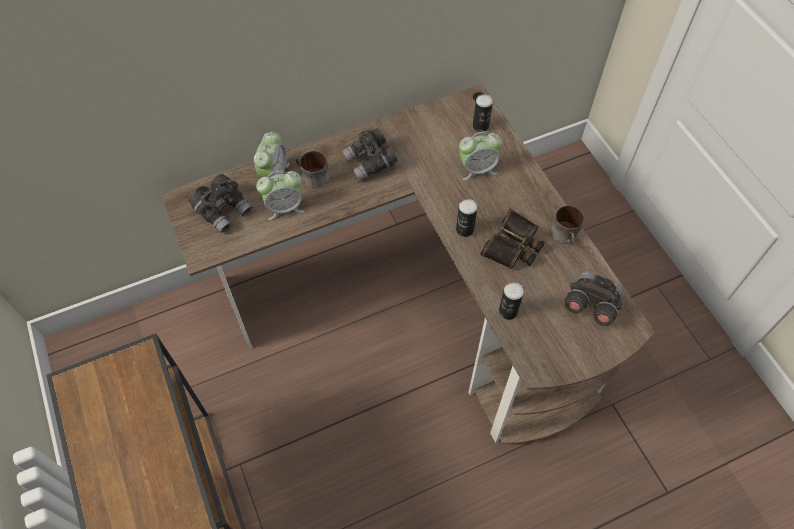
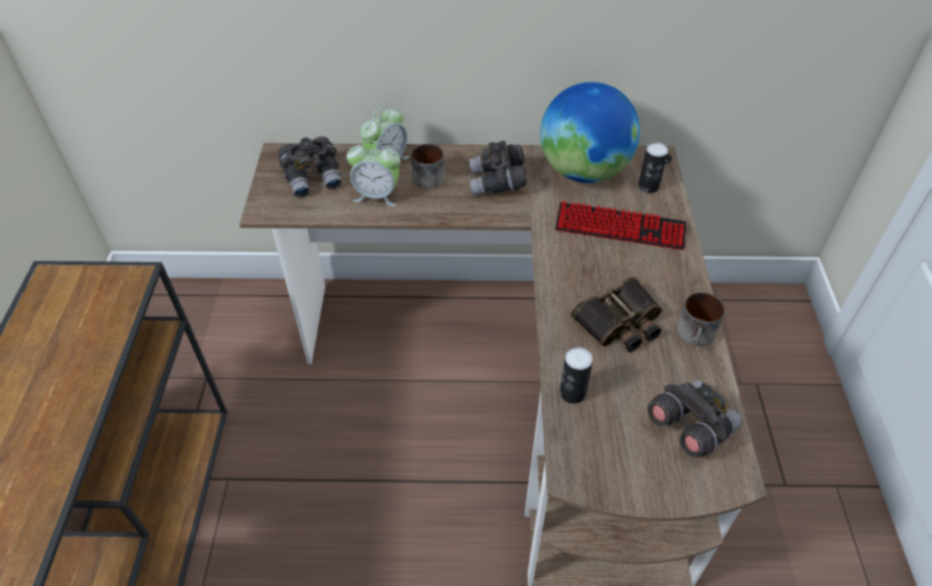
camera: 25 degrees right, 10 degrees down
can [456,199,477,237] -> none
alarm clock [459,131,503,180] -> keyboard [555,201,686,250]
none -> globe [540,82,640,183]

